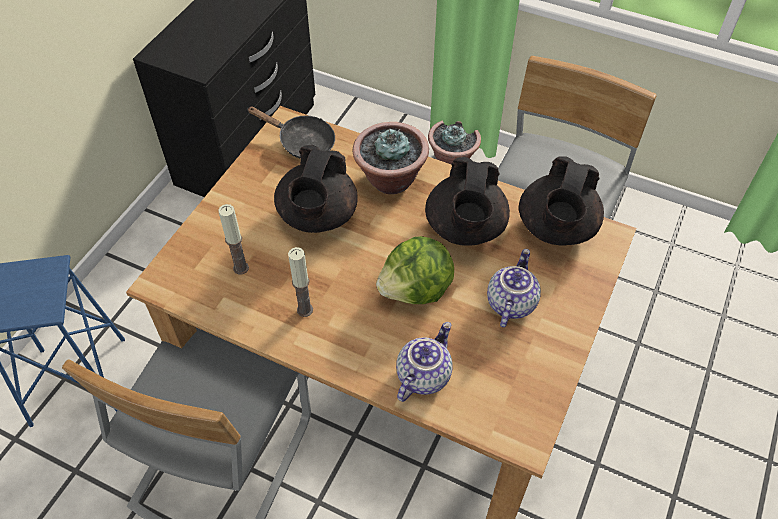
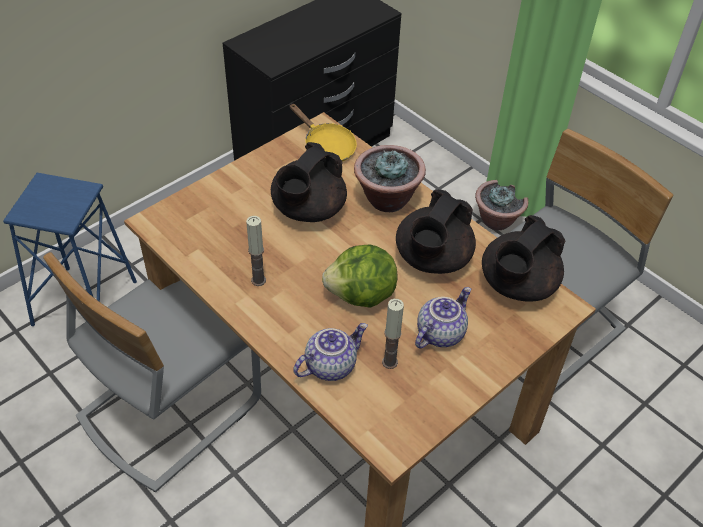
camera: 20 degrees right, 5 degrees down
candle [218,204,249,275] -> candle moved to [382,299,404,369]
black frying pan [247,106,335,159] -> yellow frying pan [289,104,357,162]

